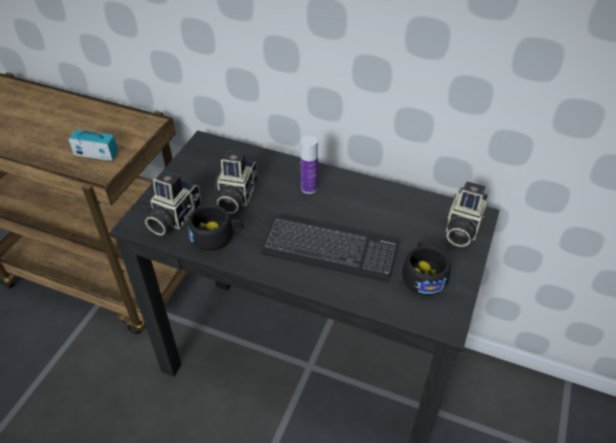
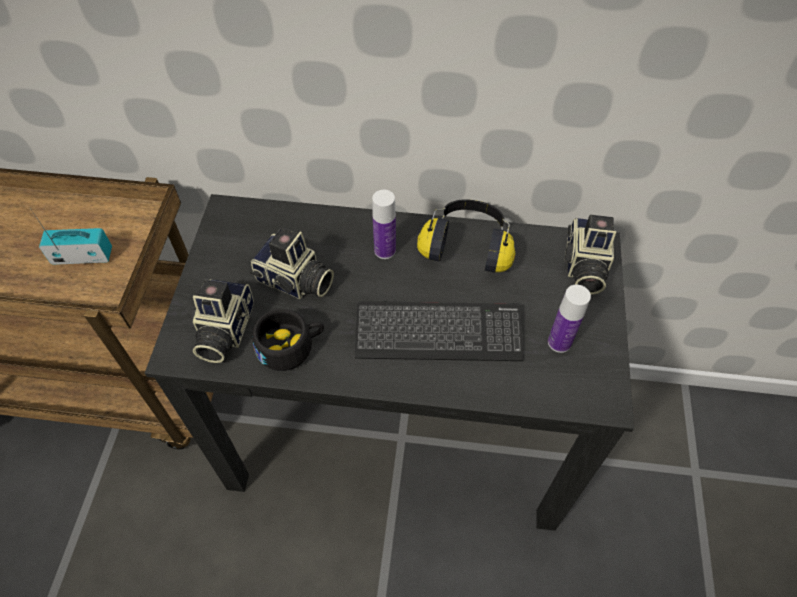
camera: 15 degrees left, 10 degrees up
camera [214,151,257,214] -> camera turned 60 degrees counterclockwise [250,228,334,299]
black cup [402,242,451,296] -> bottle [548,285,591,353]
none -> headphones [417,199,515,273]

